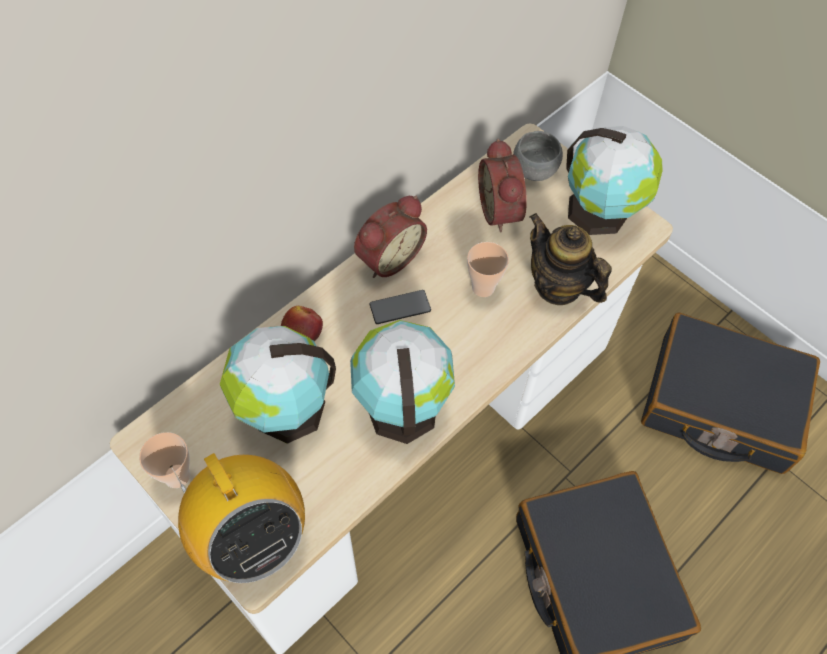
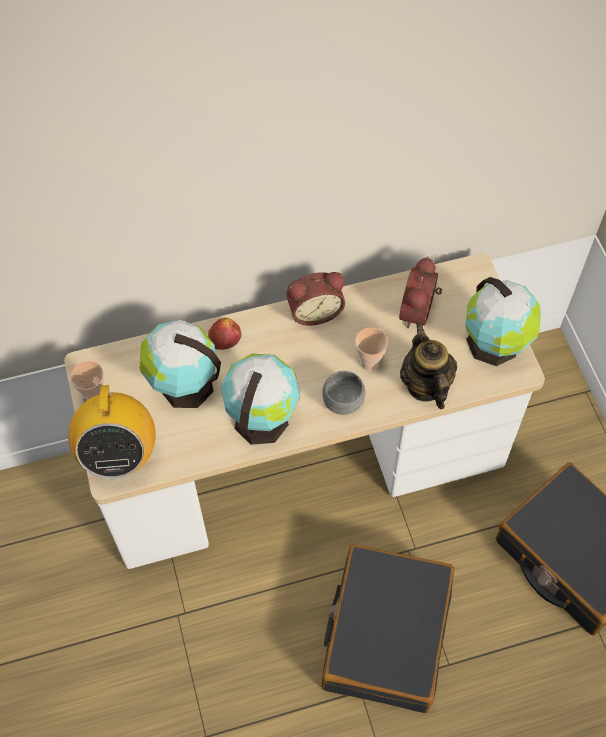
camera: 30 degrees right, 0 degrees up
phone [370,290,431,324] -> none
grey bowl [513,131,563,181] -> grey bowl moved to [322,371,365,415]

